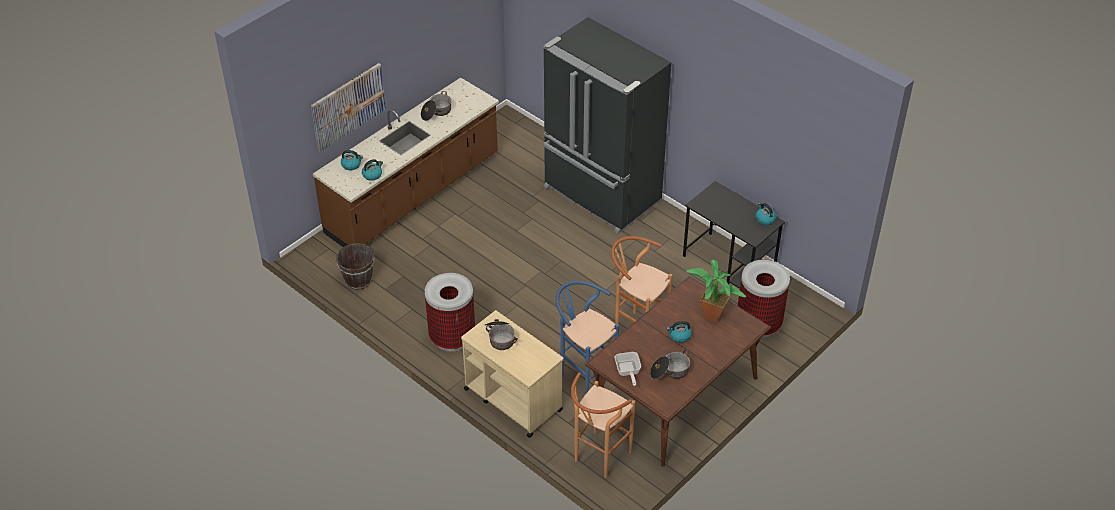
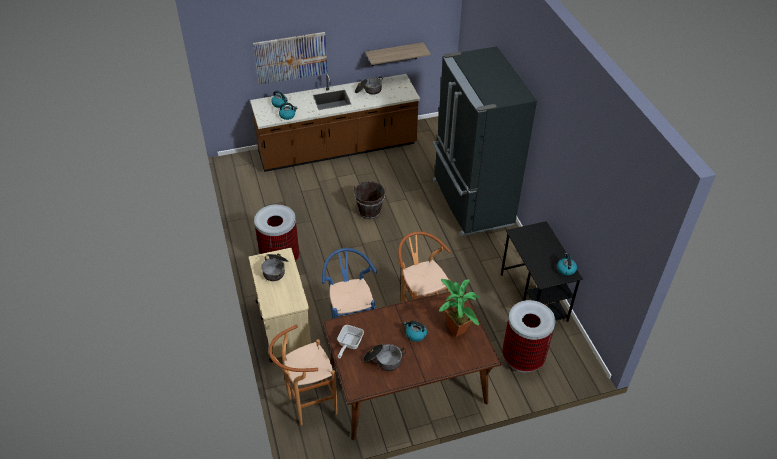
camera: 30 degrees right, 0 degrees up
brown bucket [335,243,374,290] -> brown bucket moved to [354,181,386,219]
none -> shelf [365,42,431,66]

